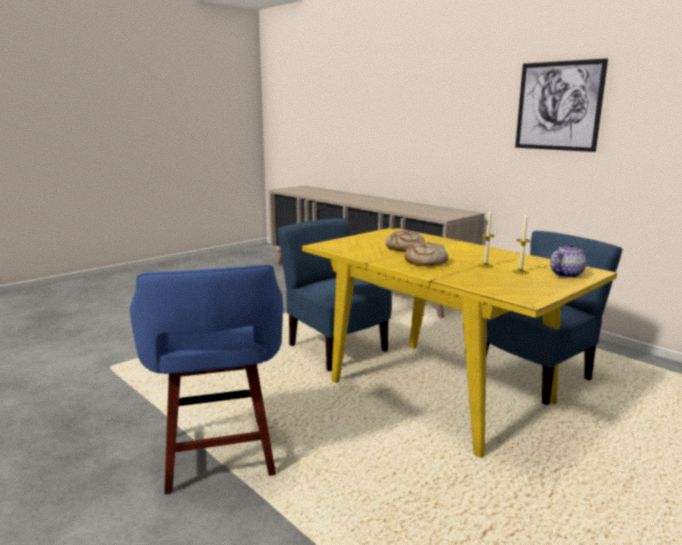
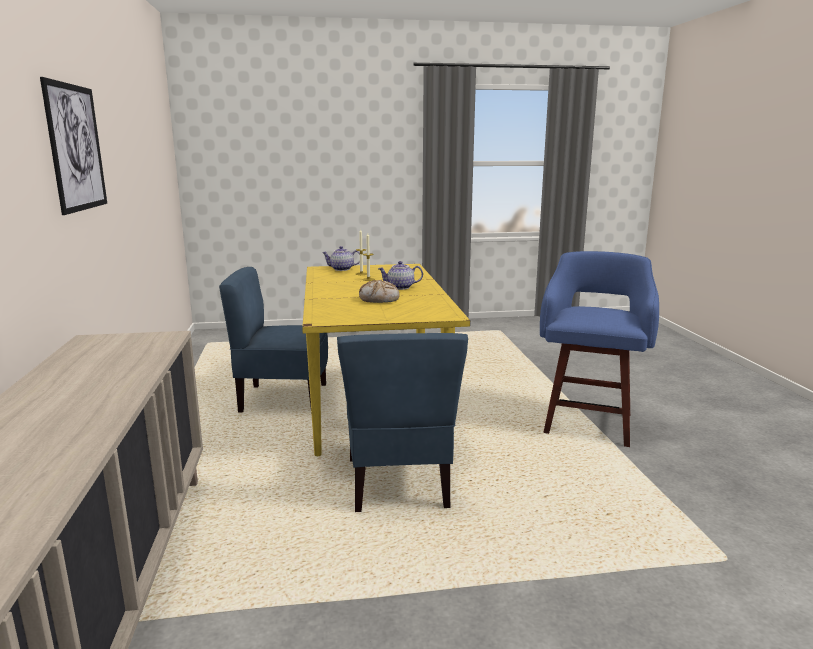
camera: 145 degrees left, 0 degrees up
bread [404,242,448,266] -> teapot [378,261,423,290]

